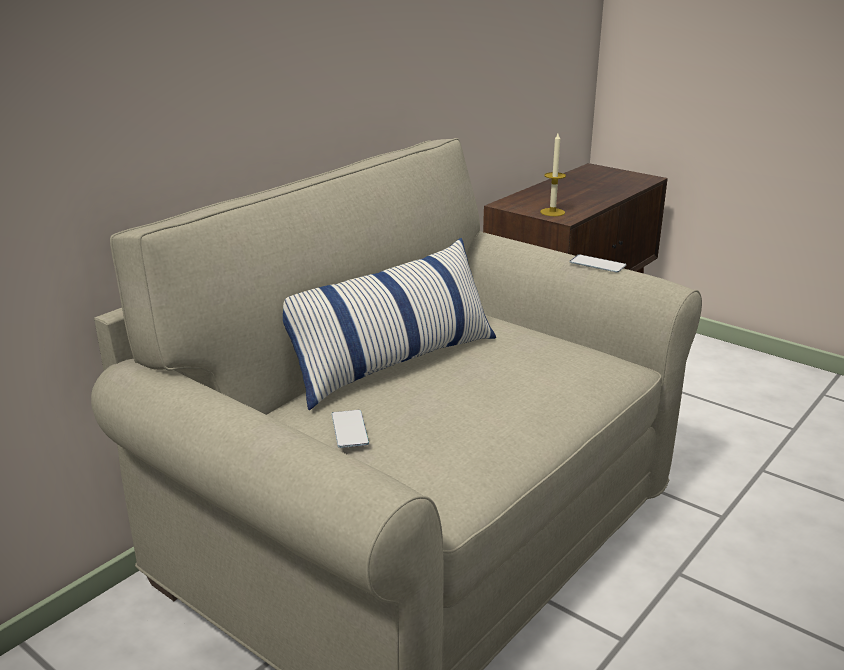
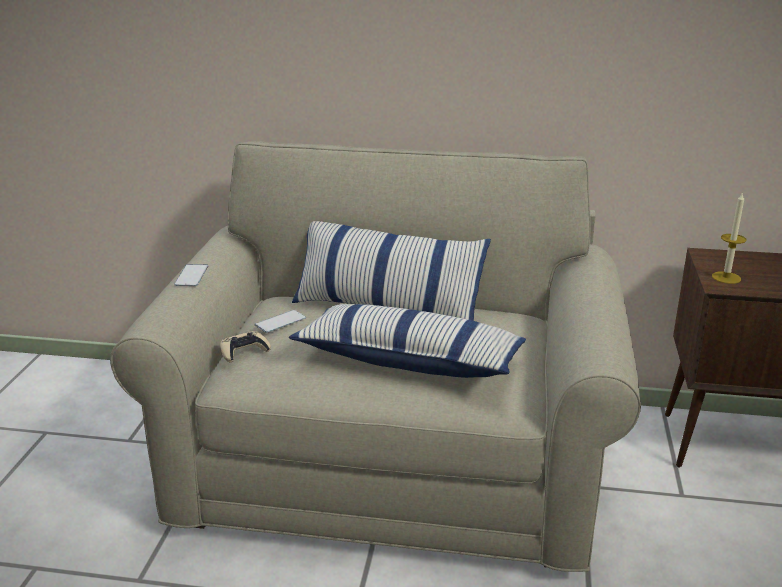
camera: 60 degrees right, 0 degrees up
phone [569,254,626,273] -> phone moved to [174,264,208,286]
none -> beige game controller [220,331,271,362]
none -> pillow [289,304,526,378]

